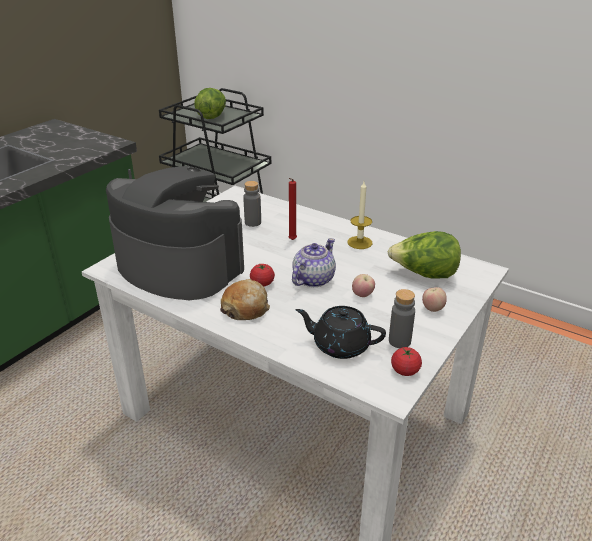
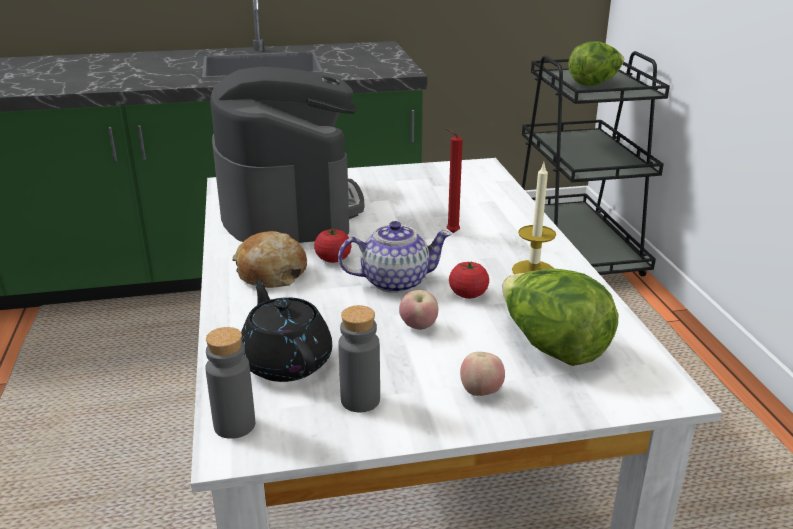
camera: 45 degrees right, 5 degrees down
grey bottle [243,181,261,227] -> grey bottle moved to [205,327,255,439]
tomato [391,347,422,376] -> tomato moved to [449,261,489,299]

